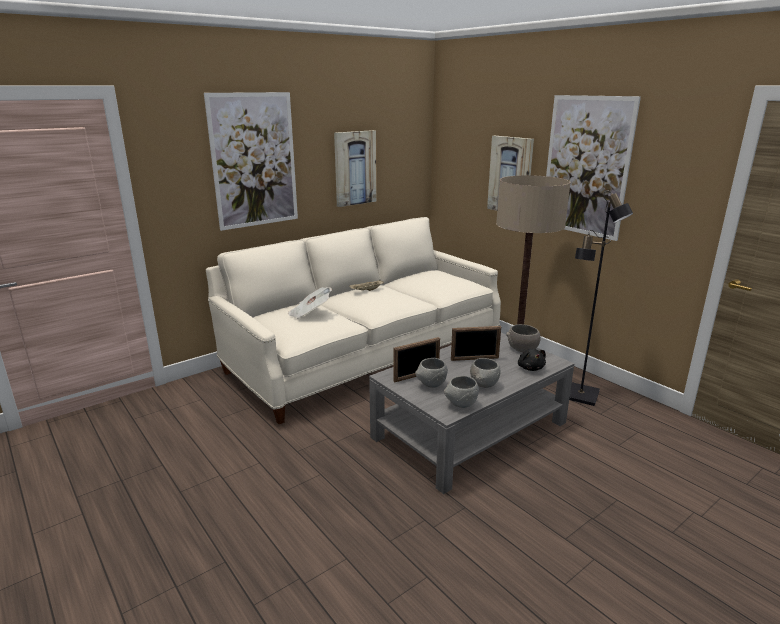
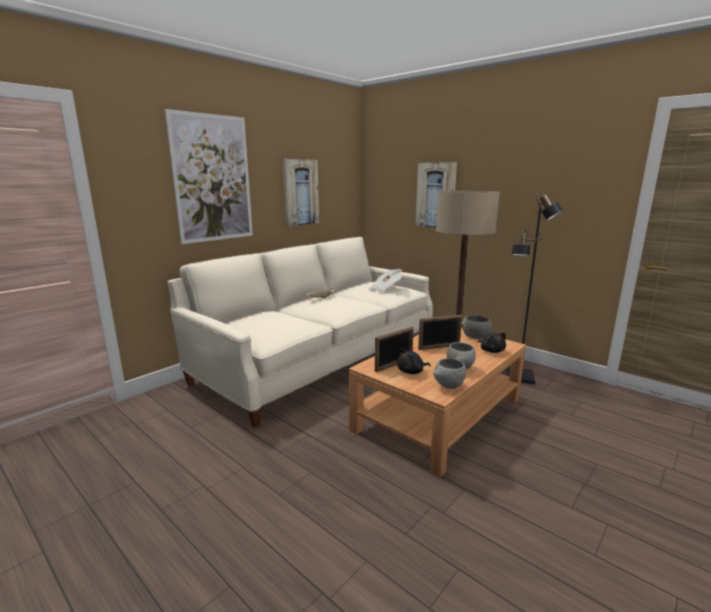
camera: 10 degrees left, 5 degrees down
newspaper [288,287,332,319] -> newspaper moved to [369,269,403,291]
grey coffee table [369,333,575,494] -> brown coffee table [349,328,526,478]
grey bowl [415,358,448,388] -> black plush toy [397,348,431,374]
picture [546,95,641,241] -> none

